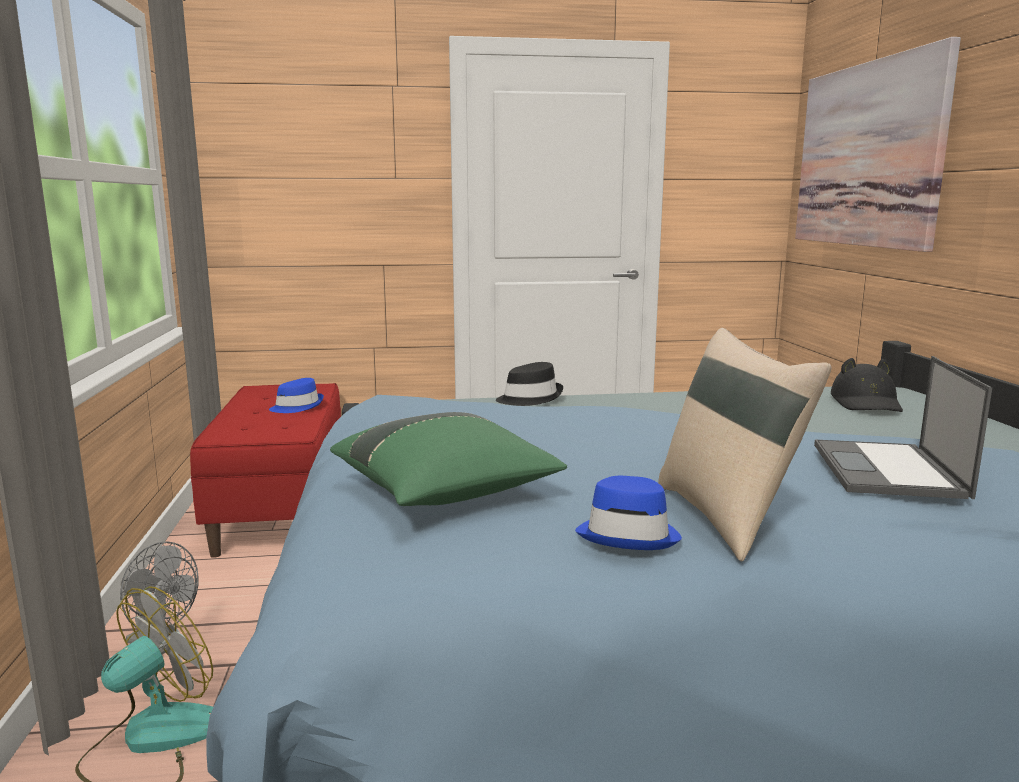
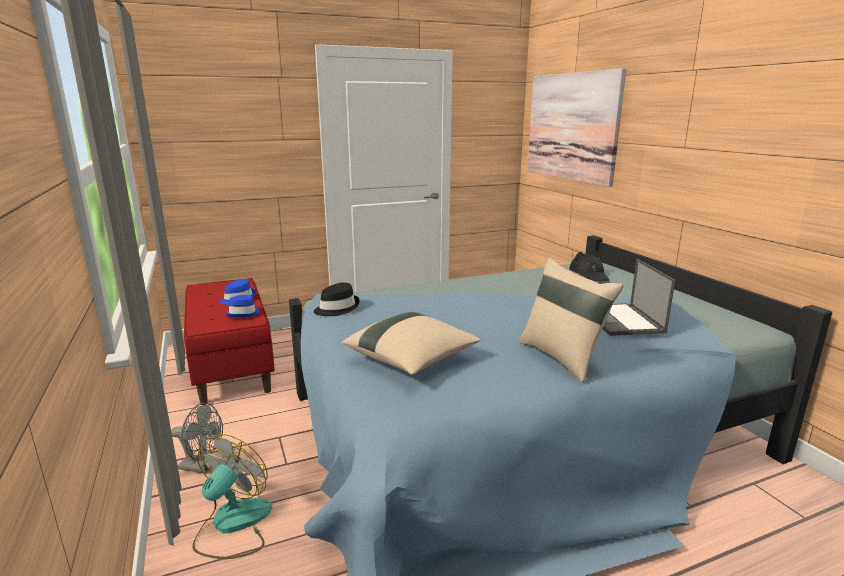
camera: 15 degrees left, 5 degrees up
green pillow [330,412,567,506] -> beige pillow [342,312,481,375]
black hat [496,362,563,406] -> black hat moved to [314,282,360,316]
blue hat [575,476,682,550] -> blue hat moved to [225,295,261,317]

